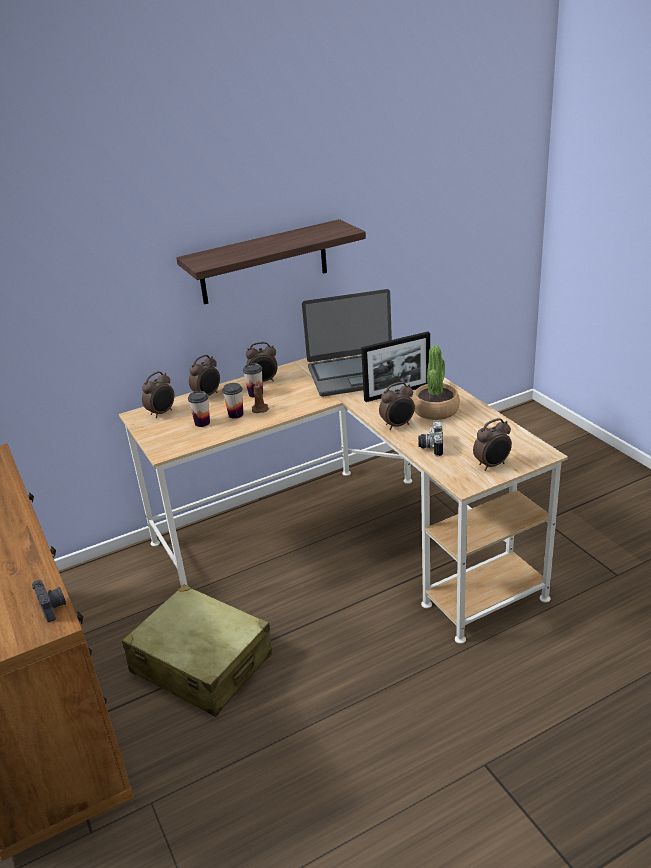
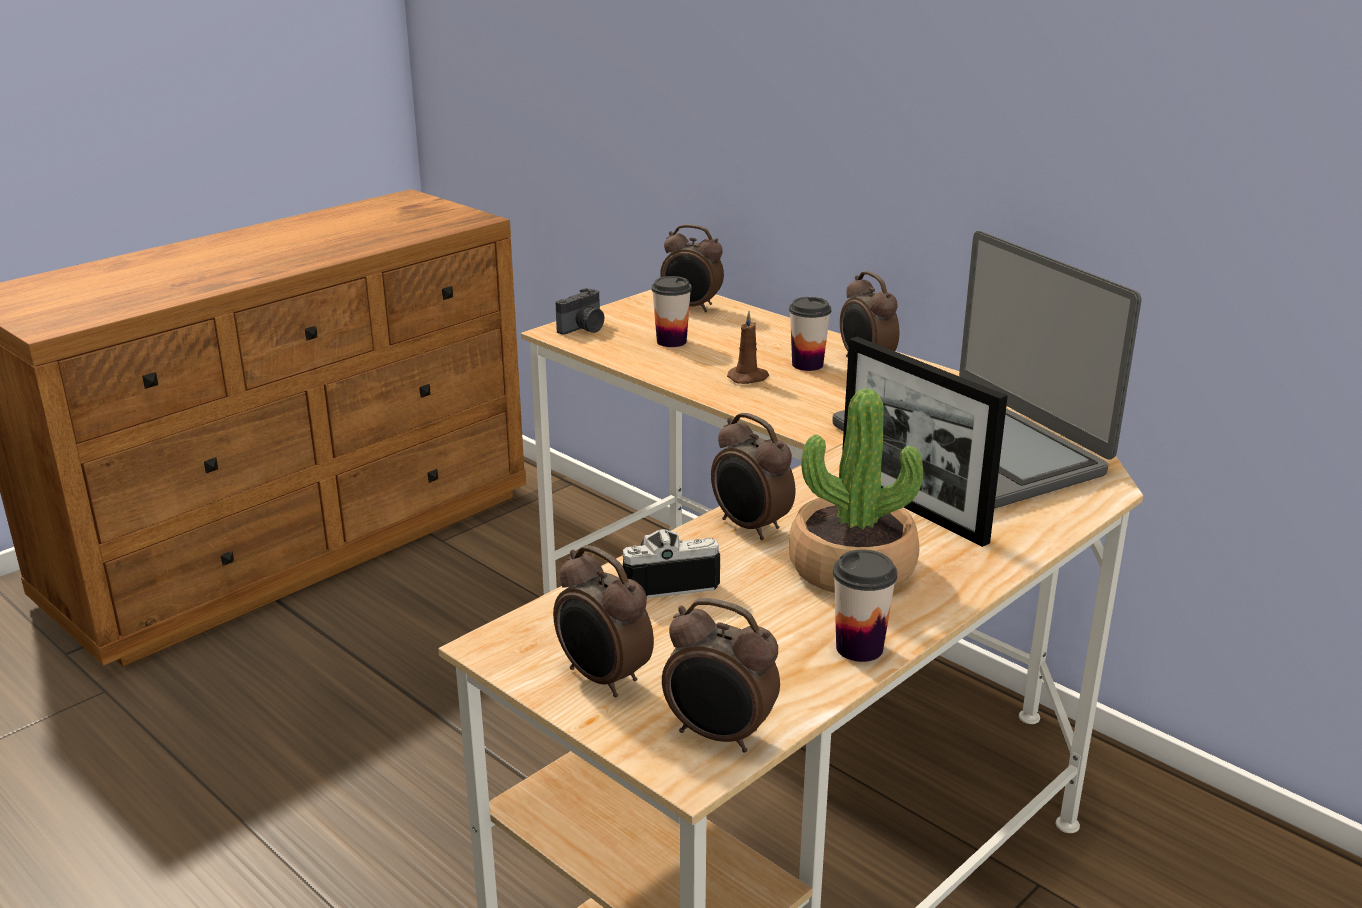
camera: 70 degrees right, 5 degrees down
camera [32,580,66,622] -> camera moved to [556,288,604,335]
beige suitcase [122,585,272,717] -> none
shelf [176,219,366,304] -> none
alarm clock [189,355,220,396] -> alarm clock moved to [662,598,780,752]
cup [222,383,243,419] -> cup moved to [833,550,897,662]

